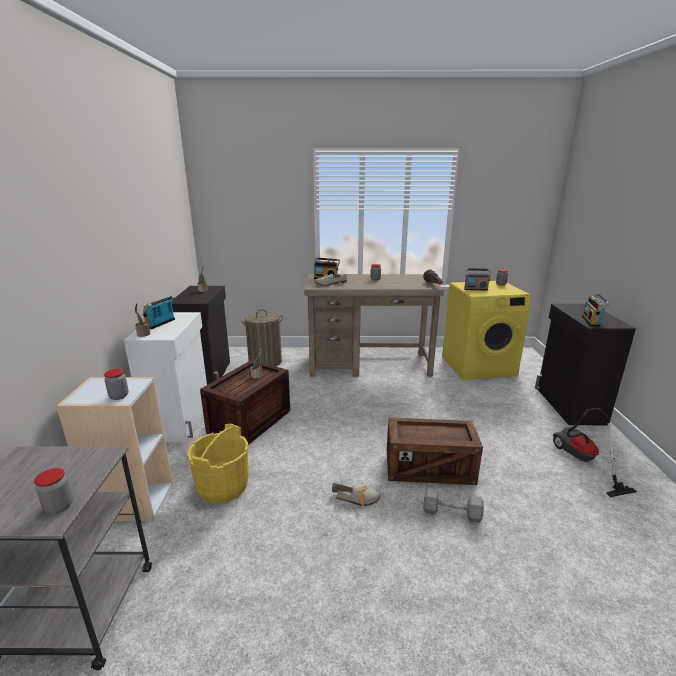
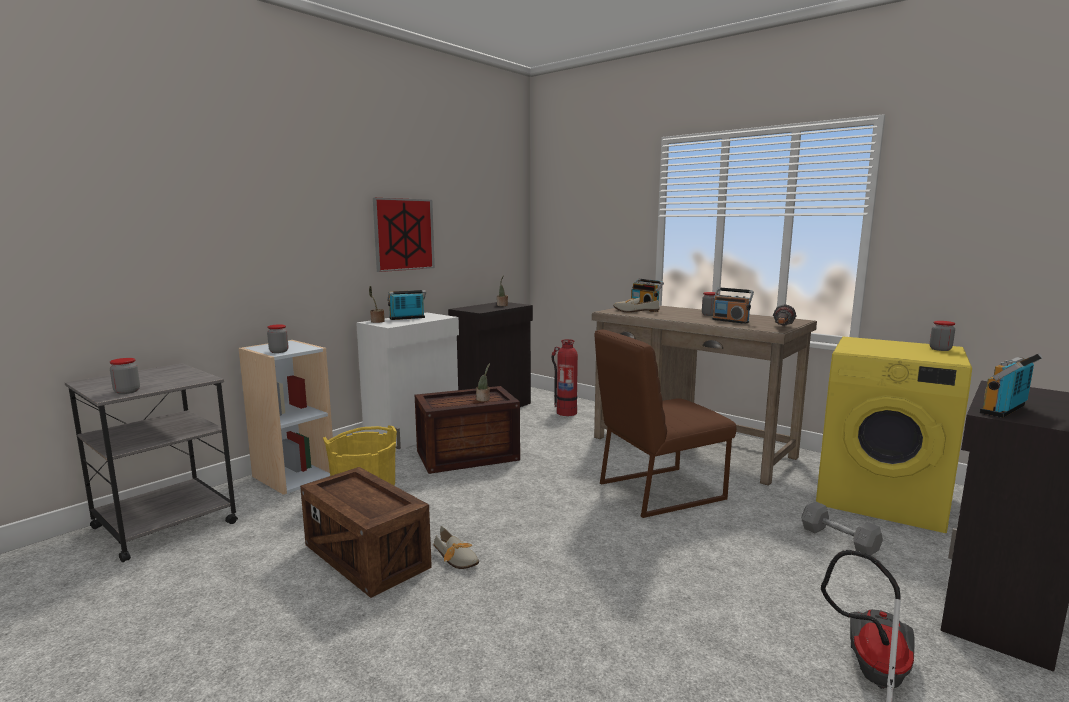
camera: 40 degrees right, 10 degrees down
laundry basket [241,309,283,367] -> fire extinguisher [552,339,578,416]
crate [387,417,483,485] -> crate moved to [300,467,432,598]
grey dumbbell [423,488,484,523] -> grey dumbbell moved to [801,501,883,555]
radio [464,268,490,290] -> radio moved to [712,287,754,324]
none -> picture [373,198,435,272]
none -> brown chair [594,330,736,518]

